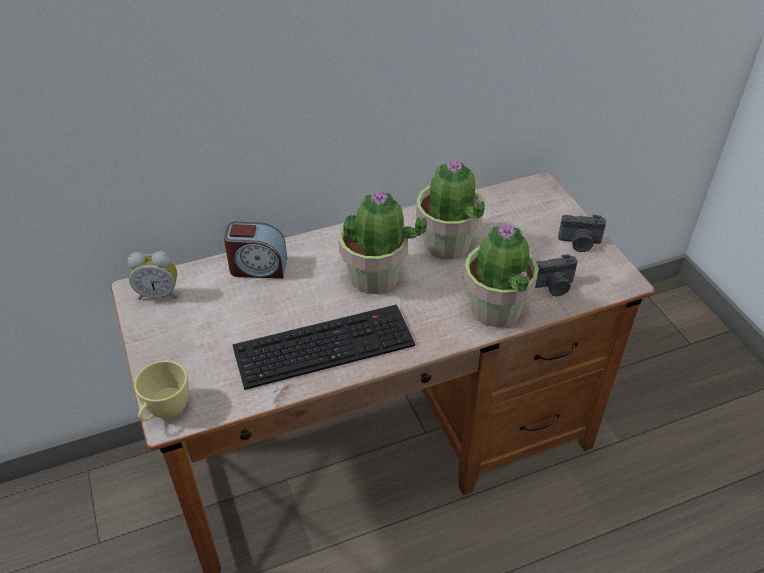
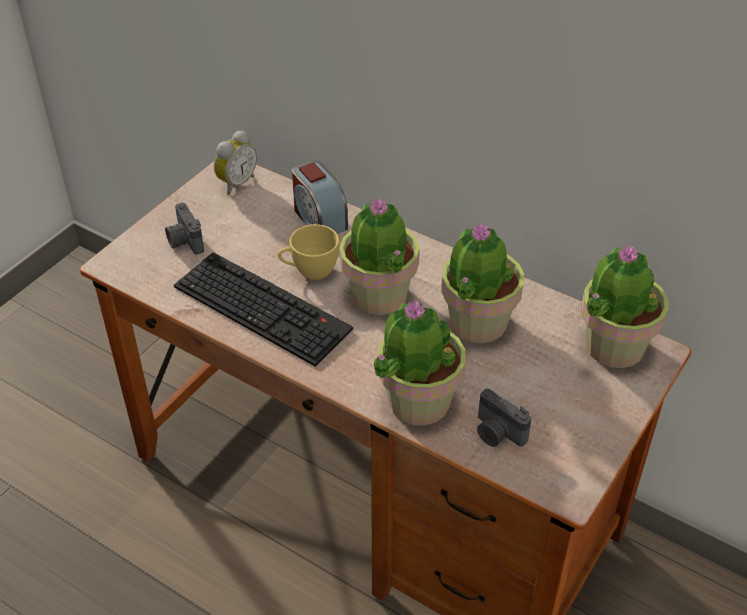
camera: 55 degrees right, 0 degrees up
alarm clock [128,251,177,300] -> alarm clock turned 105 degrees counterclockwise [214,130,257,195]
yellow cup [134,361,189,422] -> yellow cup moved to [278,224,339,280]
camera [558,215,606,252] -> camera moved to [165,203,204,254]
none -> potted plant [581,244,669,368]

